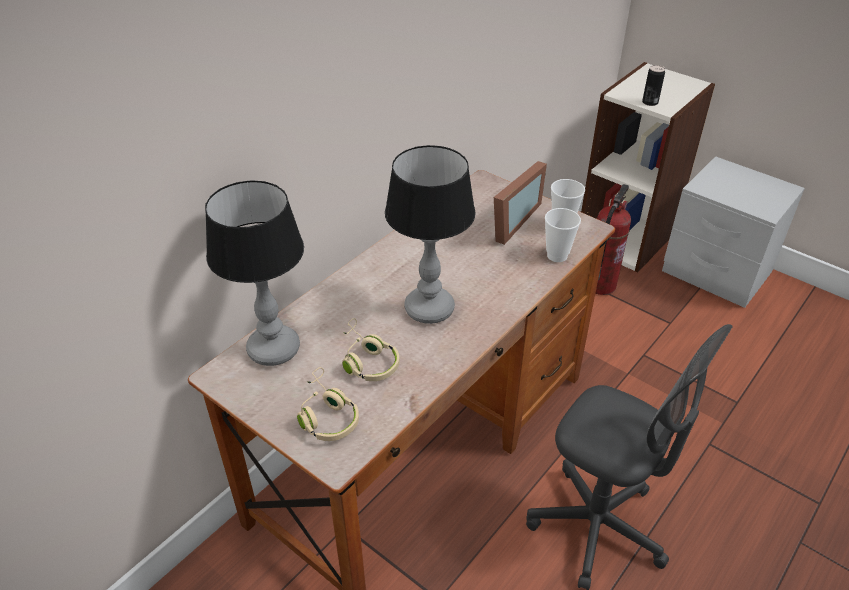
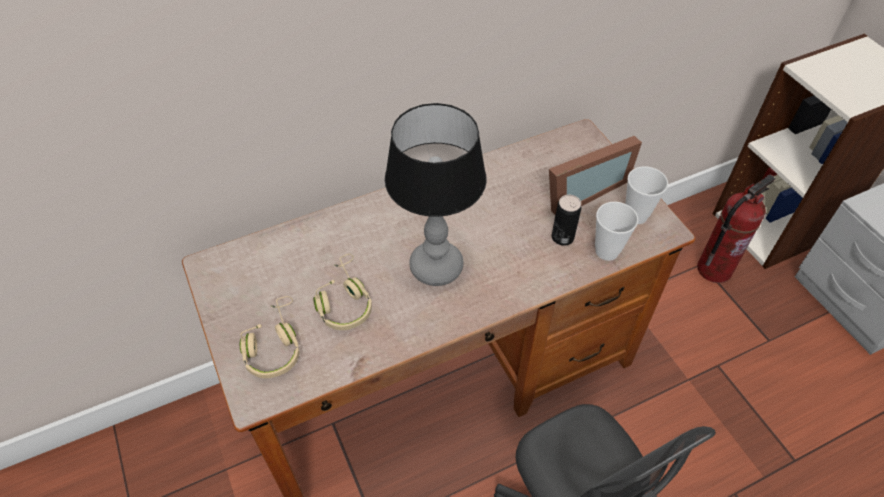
camera: 25 degrees right, 10 degrees up
table lamp [205,180,304,366] -> none
can [642,65,665,106] -> can moved to [552,195,582,246]

